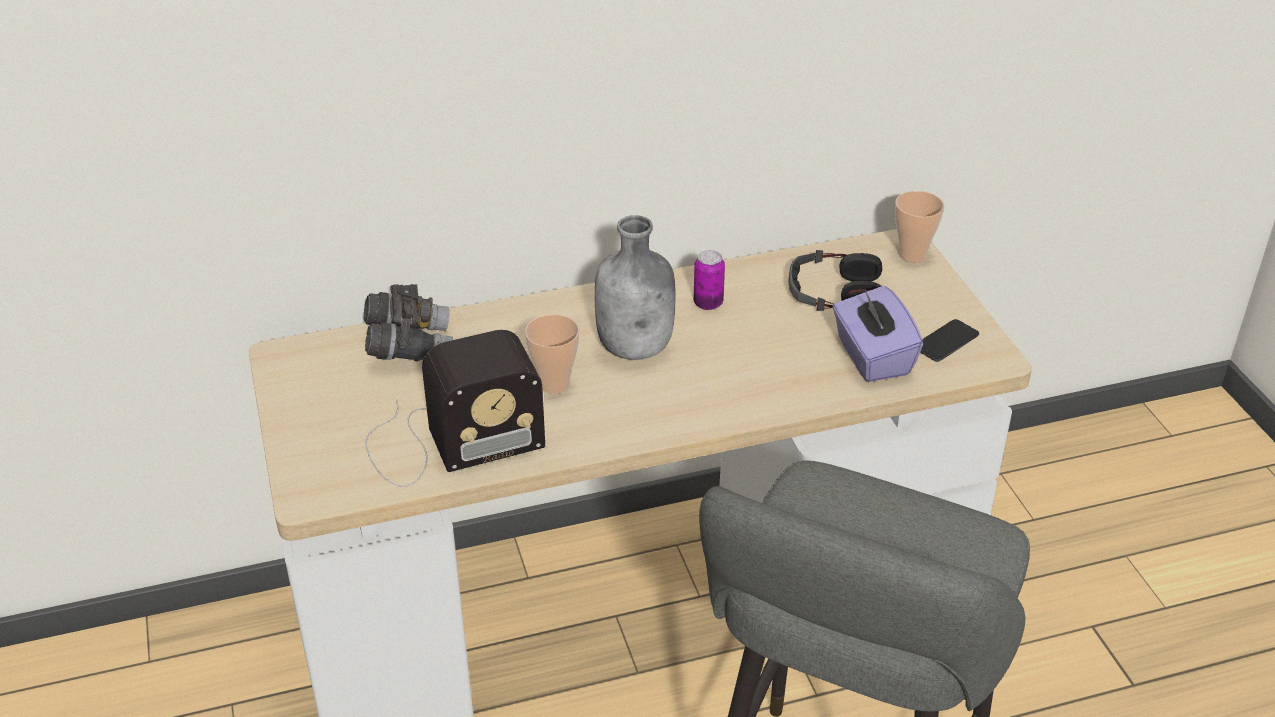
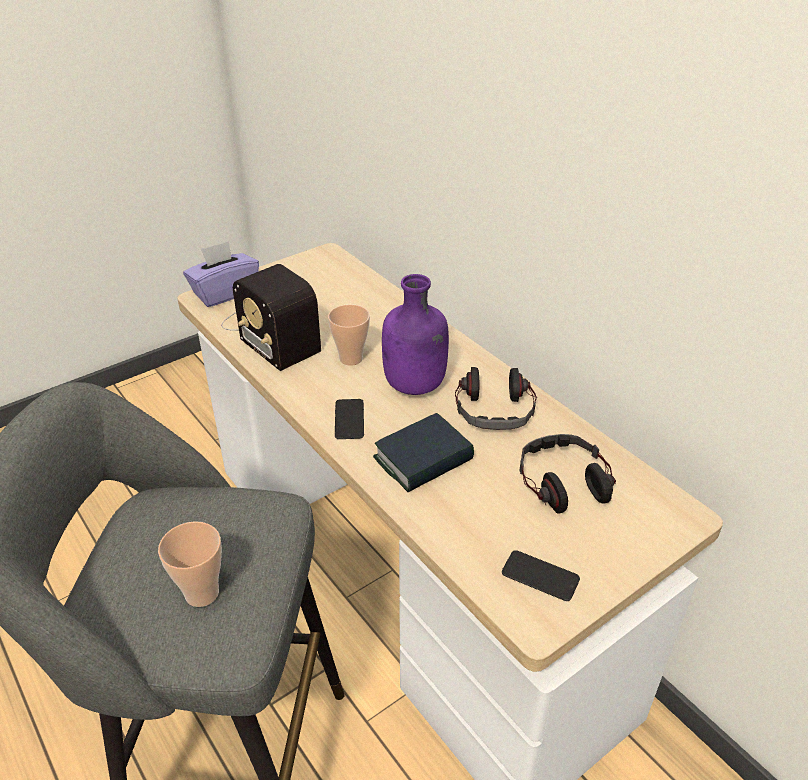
camera: 70 degrees right, 0 degrees up
grey binoculars [364,284,453,362] -> none
grey bottle [595,215,675,360] -> purple bottle [382,274,449,395]
can [694,250,725,310] -> headphones [455,367,538,430]
purple tissue box [833,286,923,382] -> purple tissue box moved to [183,241,259,307]
cup [895,191,944,263] -> cup moved to [158,521,222,607]
none -> phone [335,399,364,439]
none -> book [373,413,474,492]

